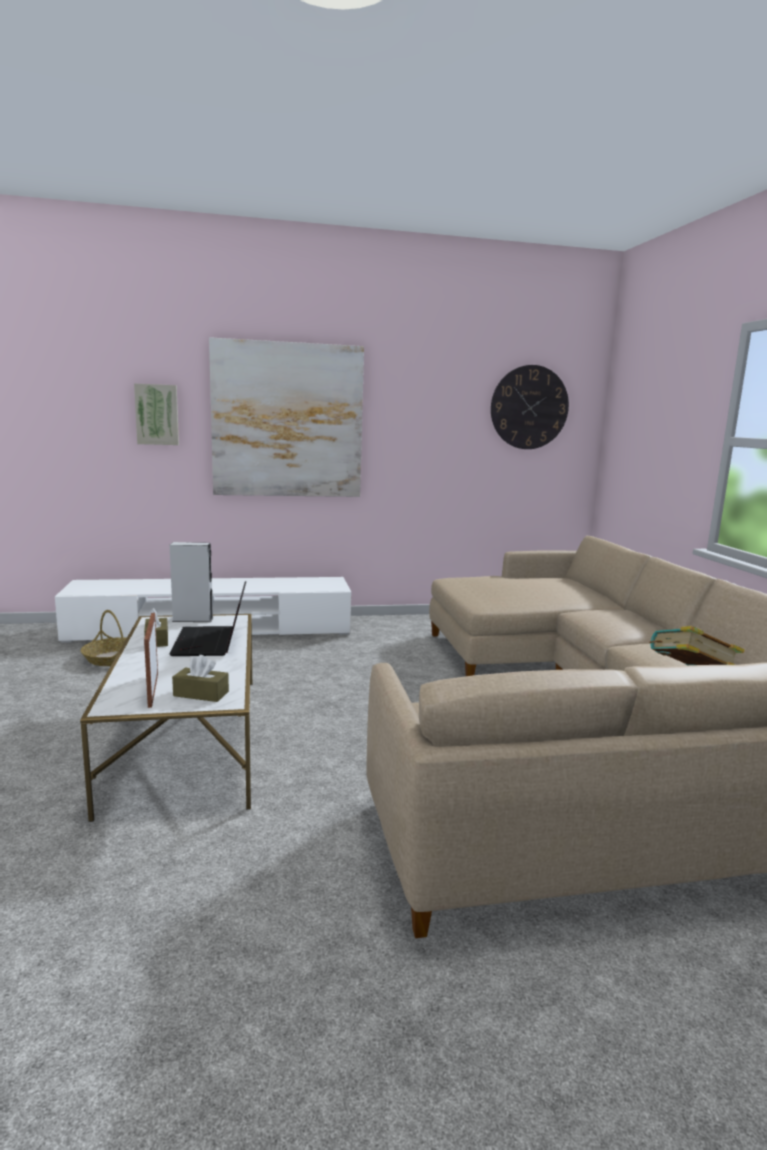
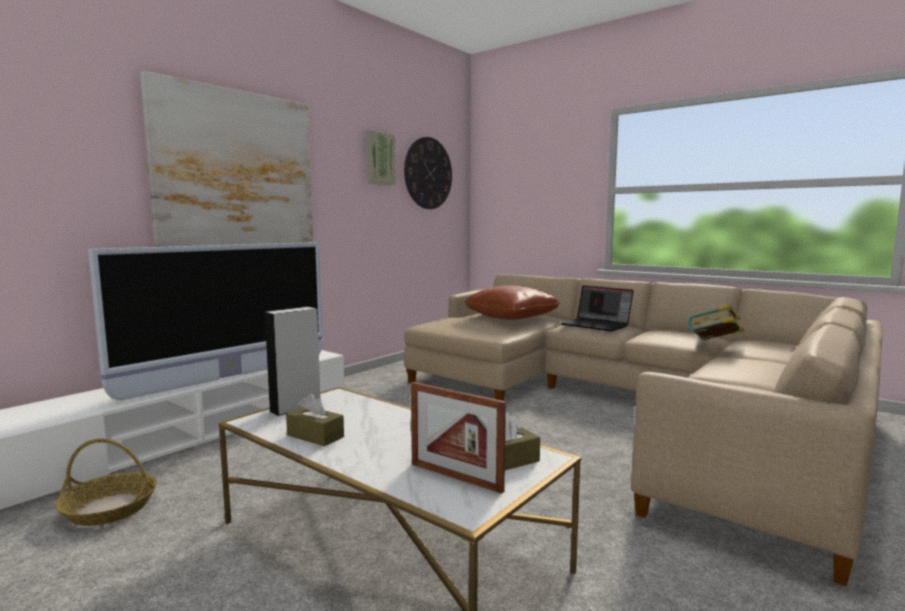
camera: 40 degrees left, 5 degrees down
picture [134,383,179,445] -> picture moved to [367,130,396,185]
laptop [170,581,246,656] -> laptop moved to [561,286,634,332]
none -> television [88,242,323,400]
none -> brown pillow [464,285,560,320]

